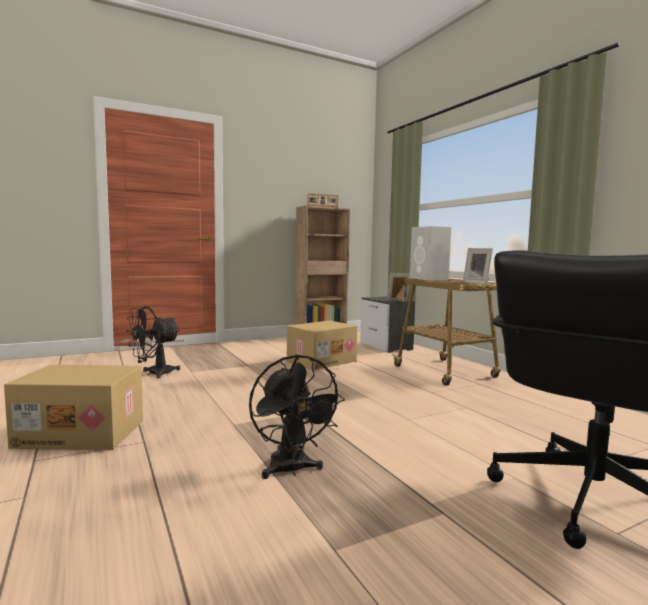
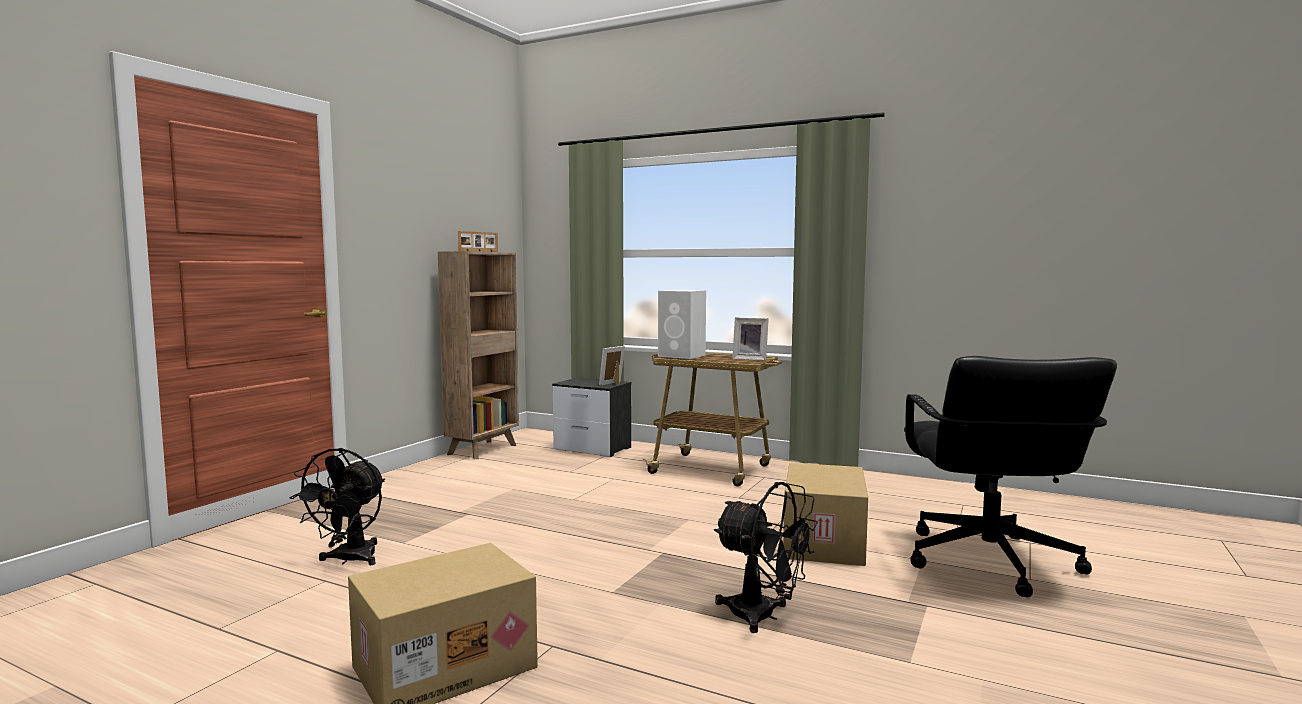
camera: 35 degrees left, 0 degrees up
cardboard box [287,320,357,370] -> cardboard box moved to [783,463,868,566]

